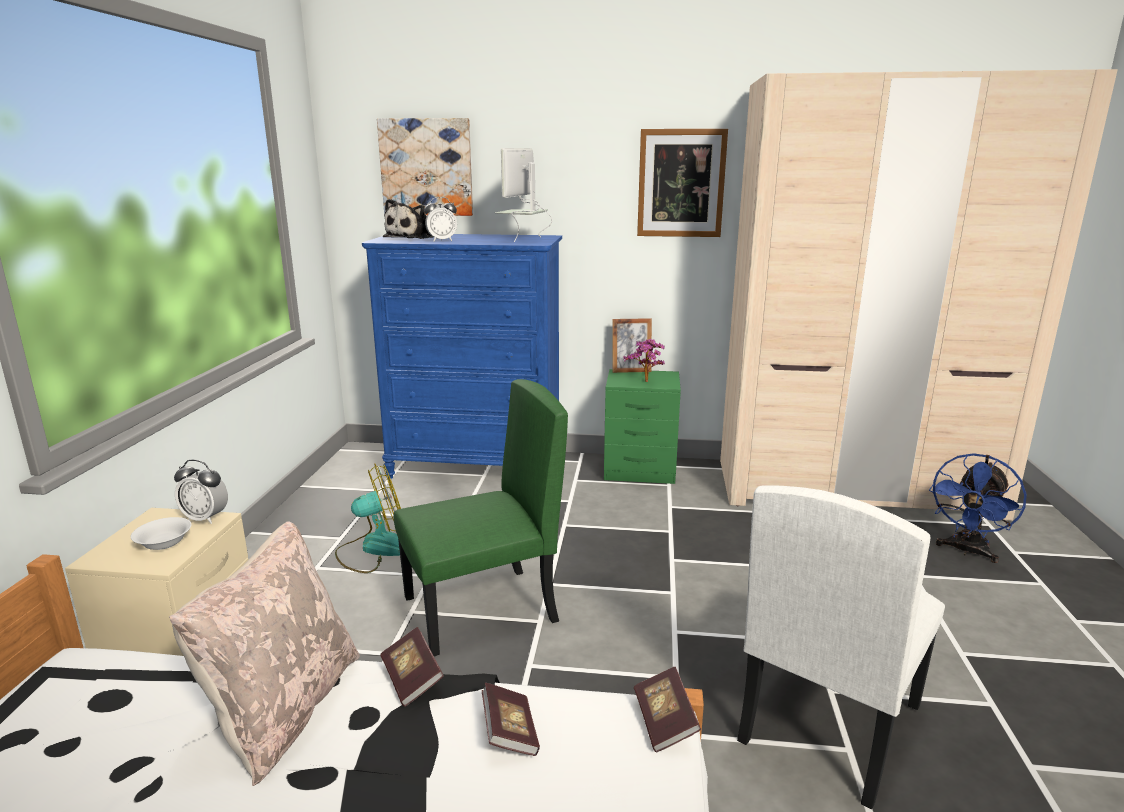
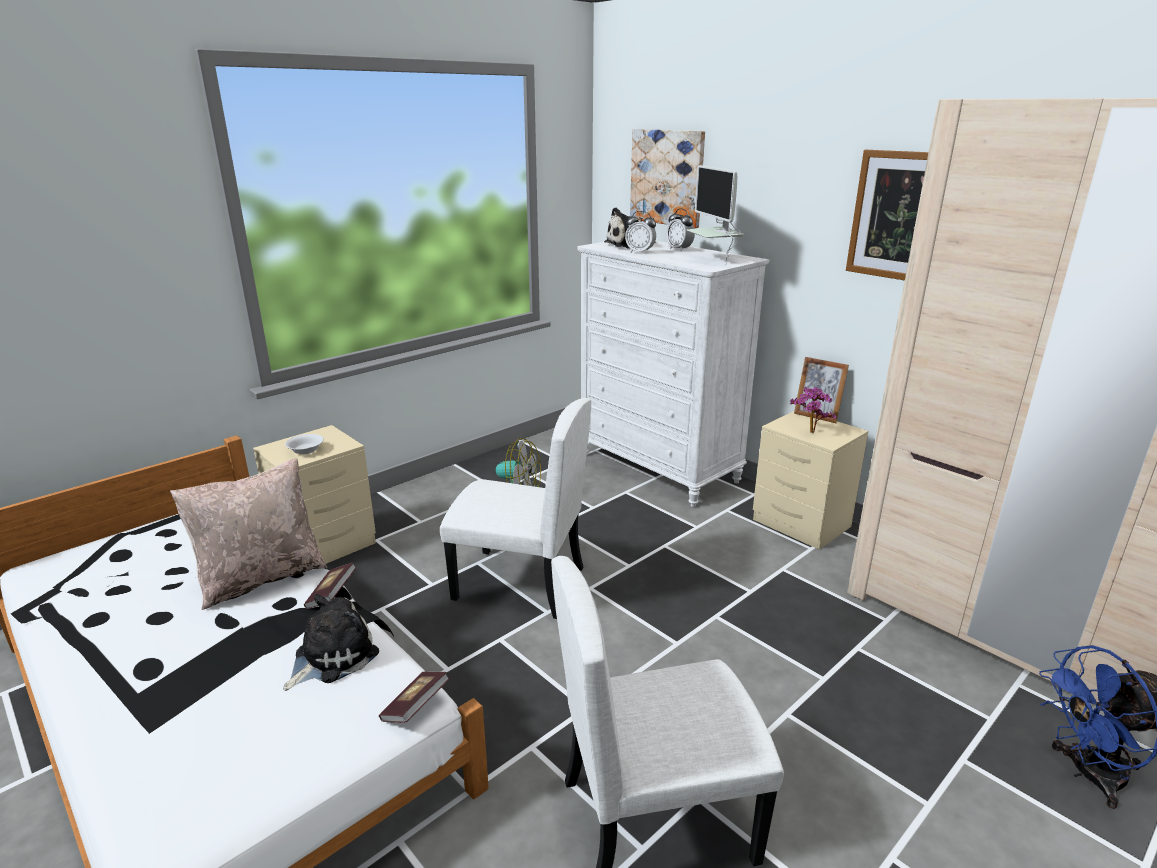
camera: 40 degrees right, 5 degrees up
alarm clock [174,460,228,524] -> alarm clock moved to [666,209,695,251]
blue dresser [362,234,562,479] -> white dresser [578,241,769,507]
green chair [394,379,568,656] -> white chair [440,398,591,619]
book [482,683,540,756] -> plush toy [283,594,379,691]
monitor [495,148,552,242] -> monitor turned 75 degrees counterclockwise [687,165,744,265]
green nightstand [604,369,681,484] -> beige nightstand [753,411,868,550]

